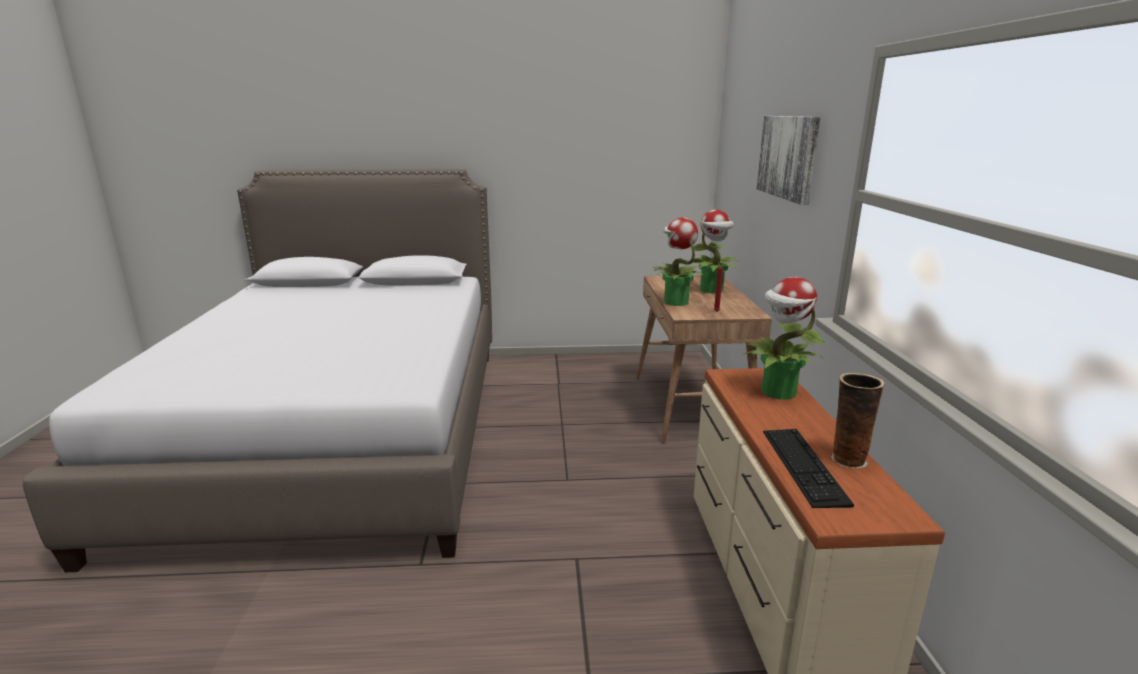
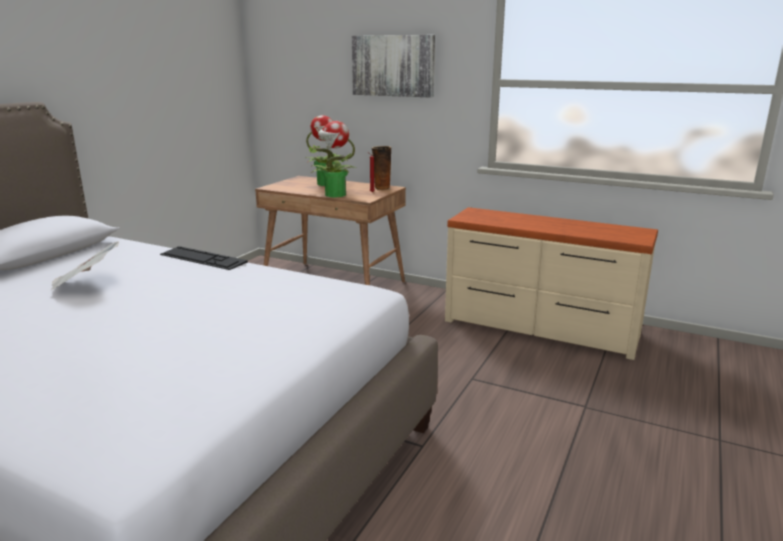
camera: 60 degrees left, 0 degrees up
potted plant [743,277,825,400] -> none
keyboard [763,429,854,508] -> keyboard moved to [160,246,248,270]
vase [831,373,884,468] -> vase moved to [372,146,391,190]
none -> newspaper [52,242,119,290]

